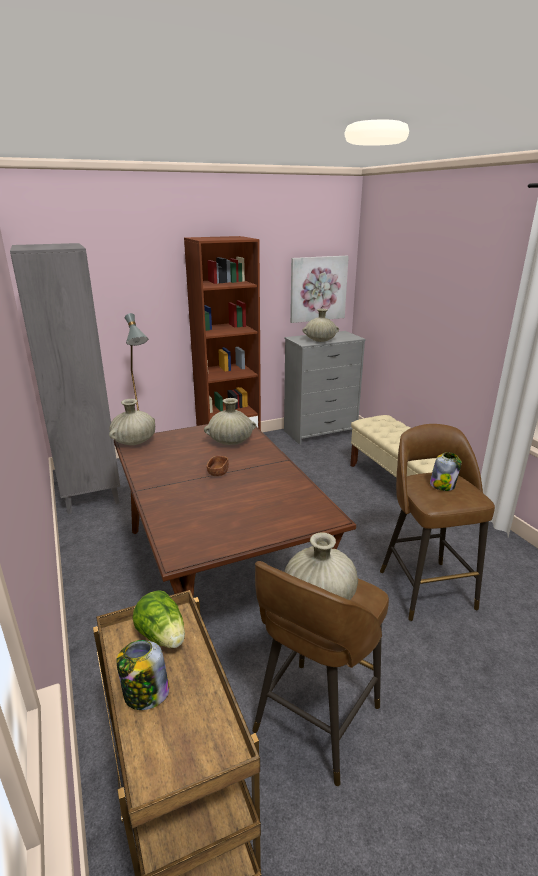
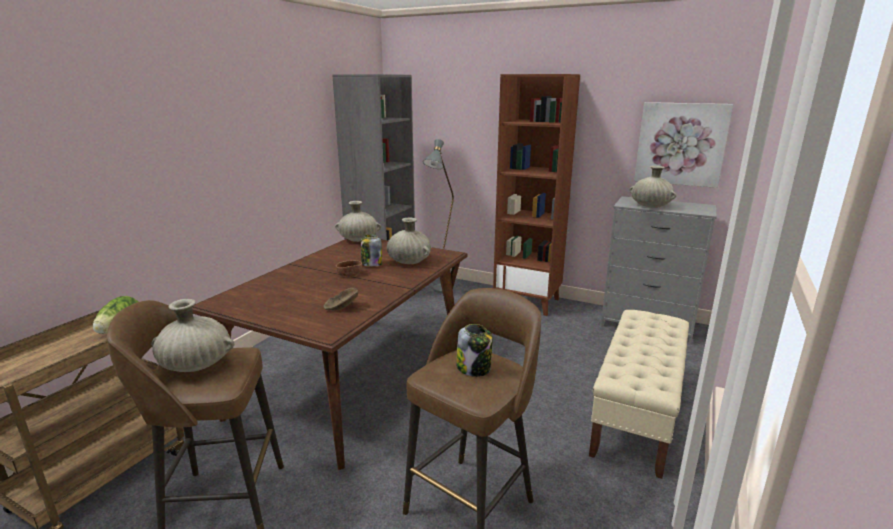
camera: 50 degrees right, 5 degrees down
jar [116,640,169,710] -> jar moved to [361,234,382,267]
none -> brown bowl [323,288,359,310]

